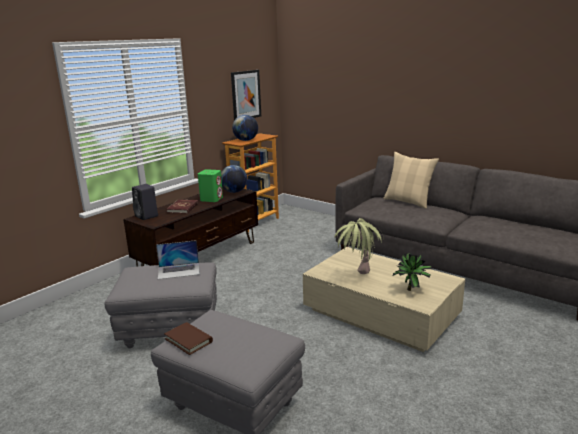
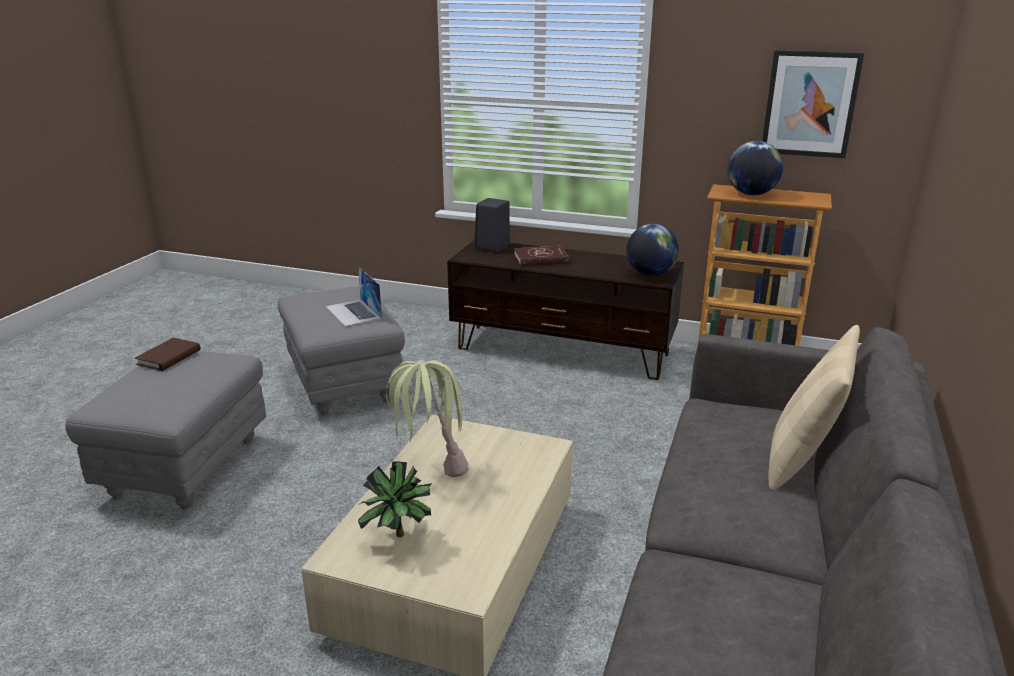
camera: 70 degrees right, 5 degrees up
green speaker [198,169,223,202] -> none

